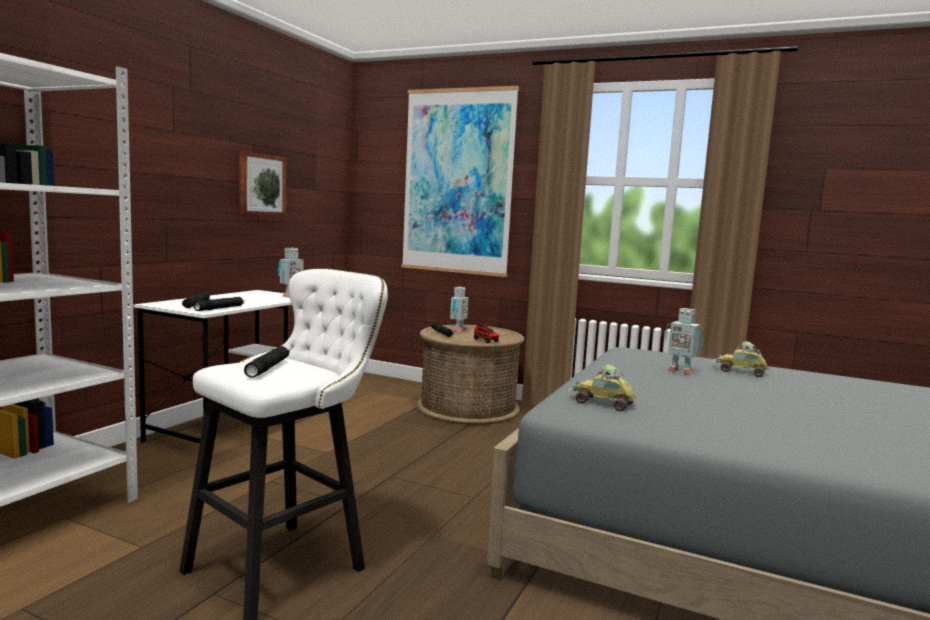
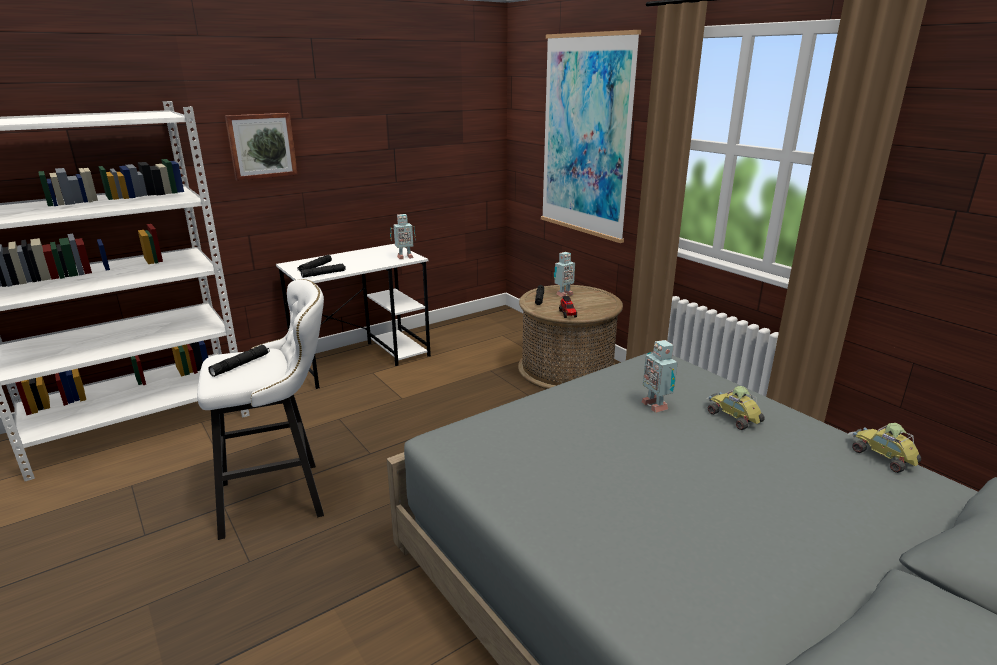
camera: 30 degrees right, 15 degrees up
picture [239,151,287,216] -> picture moved to [225,113,298,181]
toy car [568,365,636,411] -> toy car moved to [848,423,921,473]

